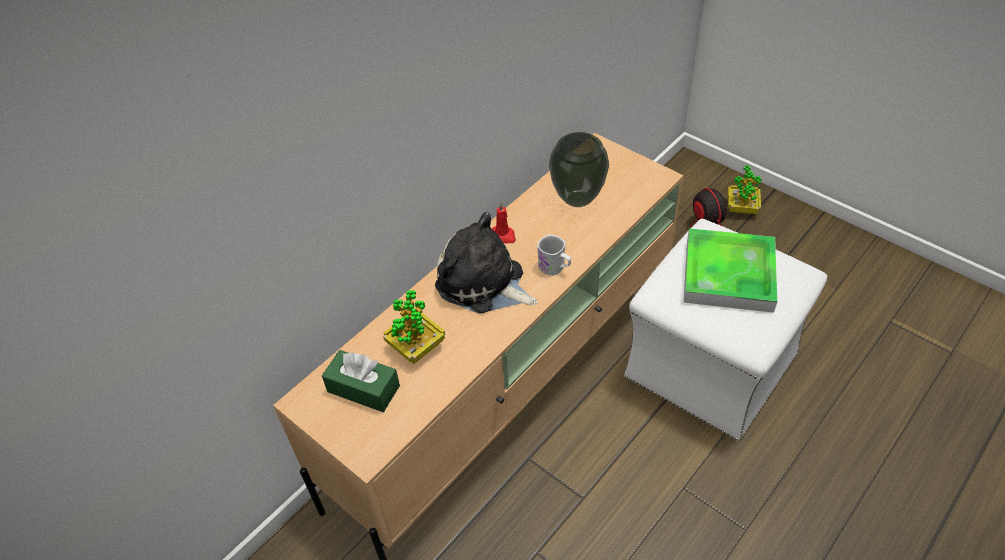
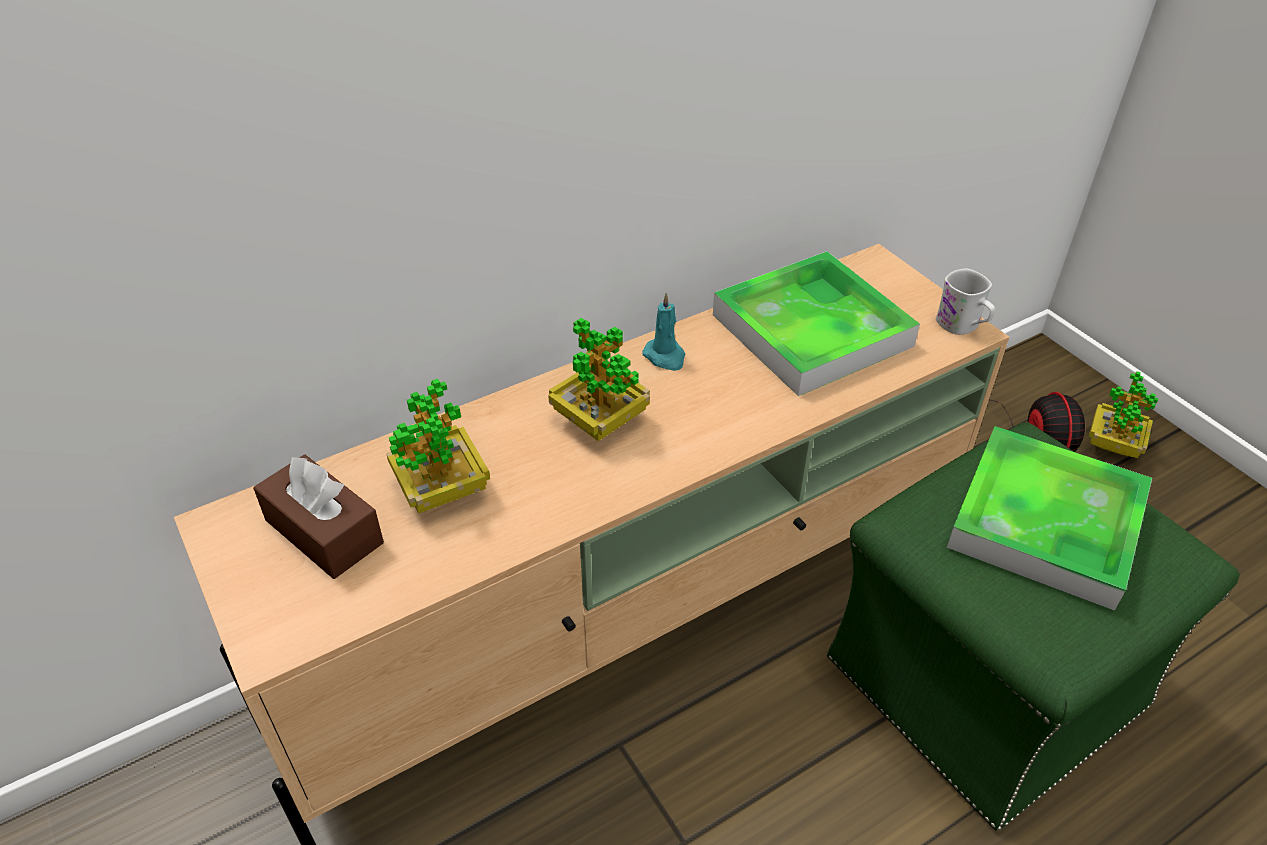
camera: 15 degrees right, 5 degrees down
green tissue box [322,350,400,412] -> brown tissue box [253,454,384,579]
plush toy [435,212,538,314] -> potted plant [548,318,650,441]
red candle [492,203,516,243] -> turquoise candle [643,293,685,371]
white mug [537,234,571,276] -> white mug moved to [936,268,995,335]
vase [549,132,609,207] -> tray [713,251,920,396]
white ottoman [624,219,827,441] -> green ottoman [827,422,1240,831]

